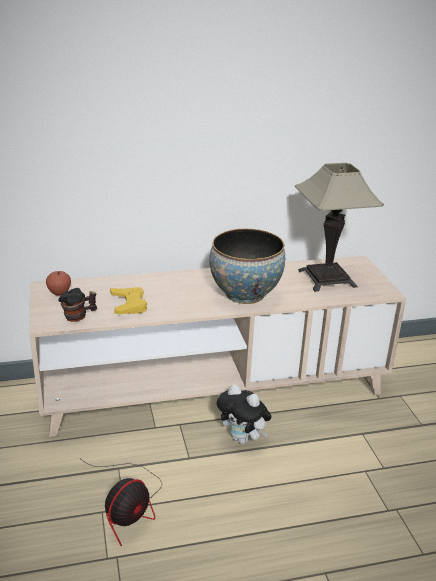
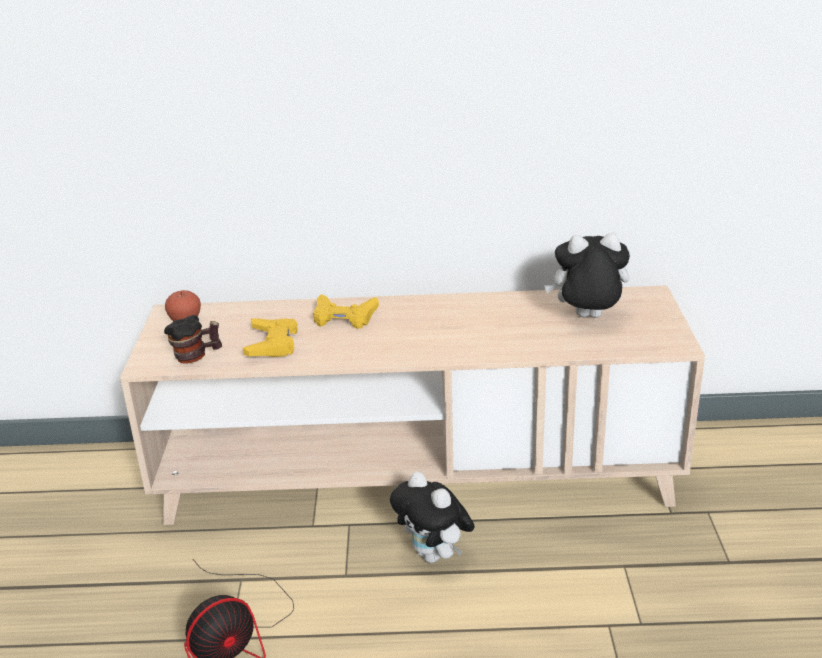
camera: 15 degrees right, 0 degrees up
bowl [209,229,285,304] -> none
table lamp [295,163,384,291] -> plush toy [544,233,630,318]
none -> yellow game controller [313,294,379,329]

